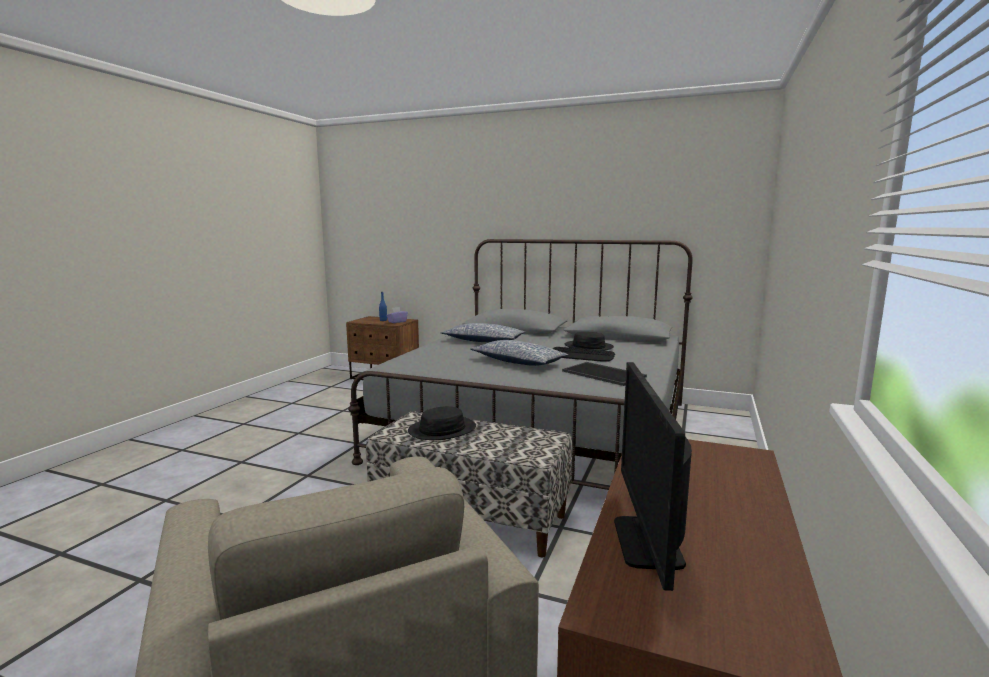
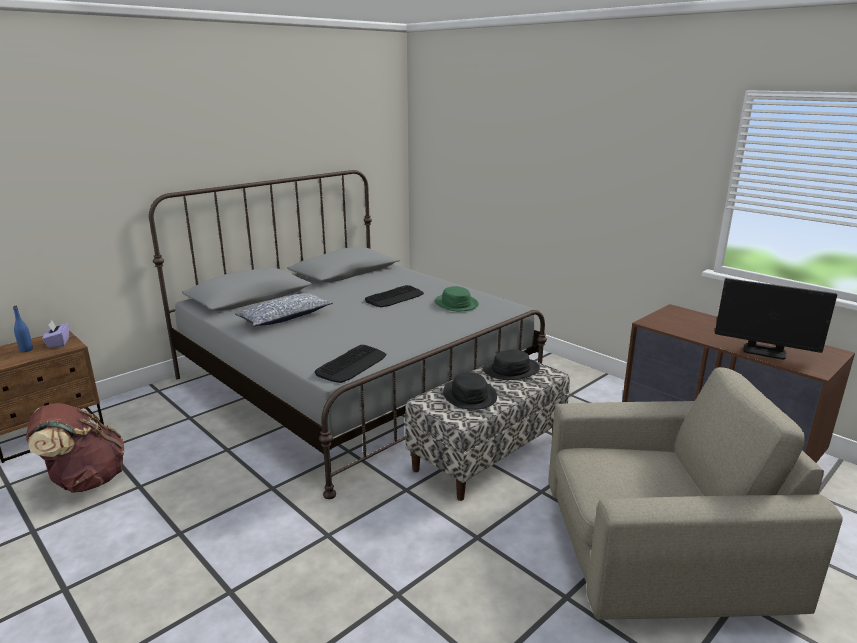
camera: 65 degrees left, 10 degrees up
pillow [470,340,568,366] -> none
tray [562,362,647,386] -> green hat [435,286,479,311]
black hat [565,332,614,350] -> black hat moved to [483,349,540,380]
none -> brown backpack [26,403,124,493]
none -> keyboard [315,345,387,383]

